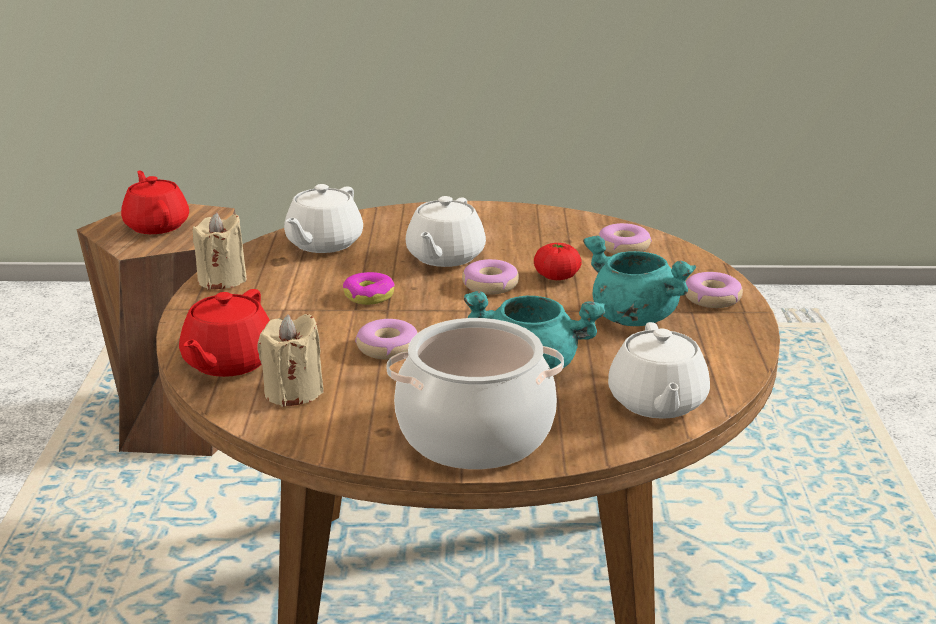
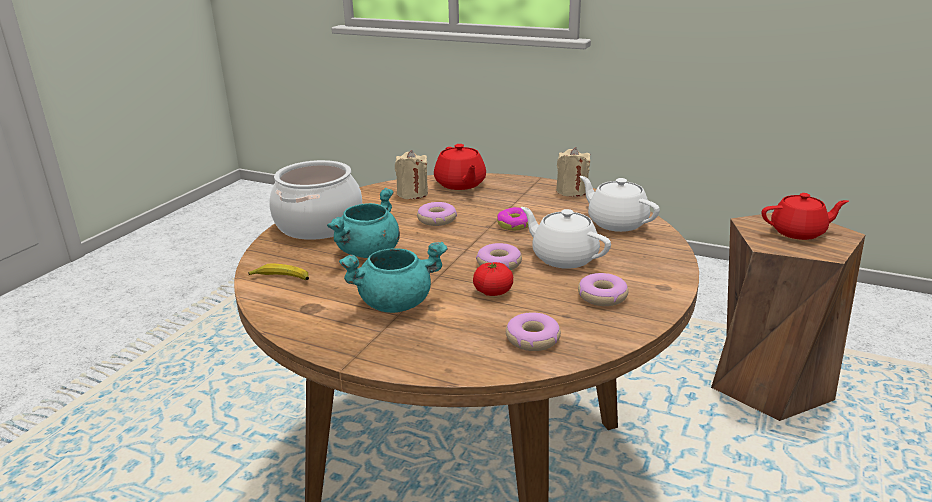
camera: 115 degrees right, 0 degrees up
red teapot [179,289,270,377] -> red teapot turned 150 degrees counterclockwise [434,144,486,190]
white teapot [608,322,710,419] -> banana [248,264,309,280]
donut [685,272,743,308] -> donut moved to [578,273,629,306]

